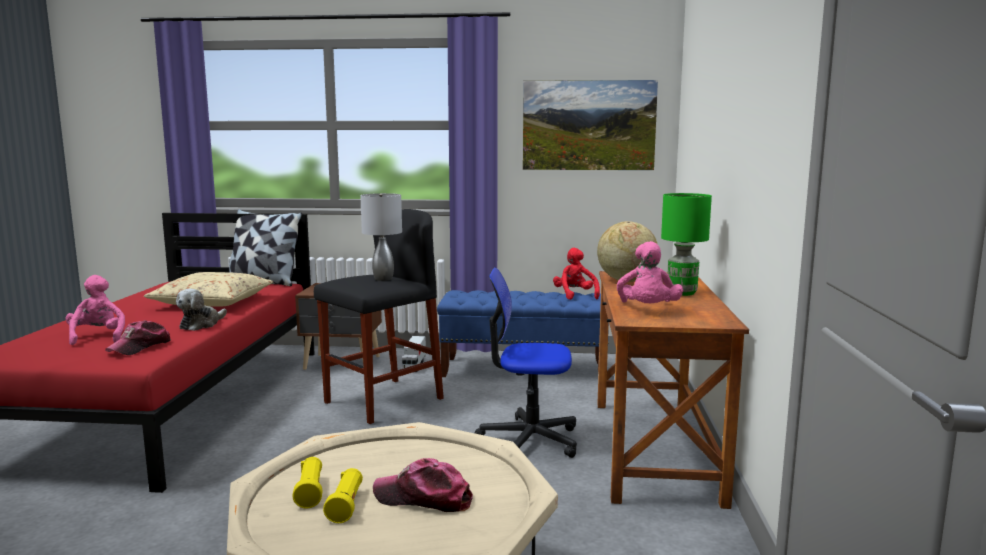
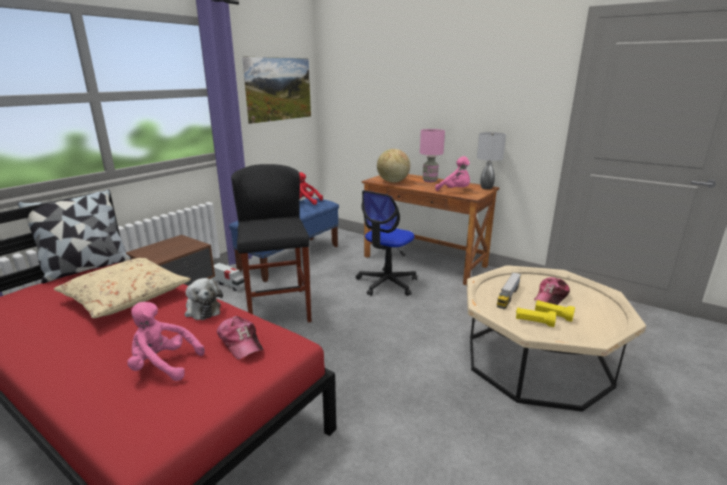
camera: 60 degrees left, 10 degrees up
grey table lamp [360,193,402,281] -> grey table lamp moved to [477,132,506,189]
green table lamp [661,193,712,296] -> pink table lamp [420,129,445,182]
none -> toy truck [497,272,521,309]

